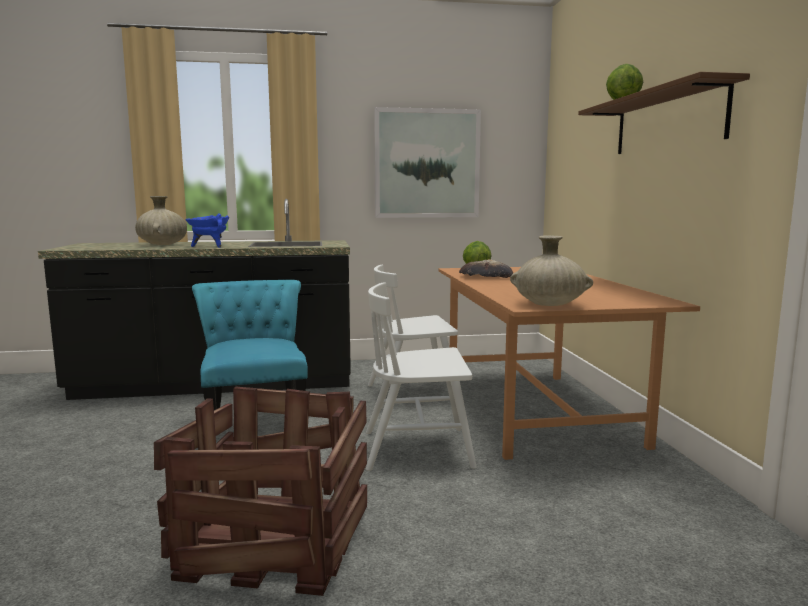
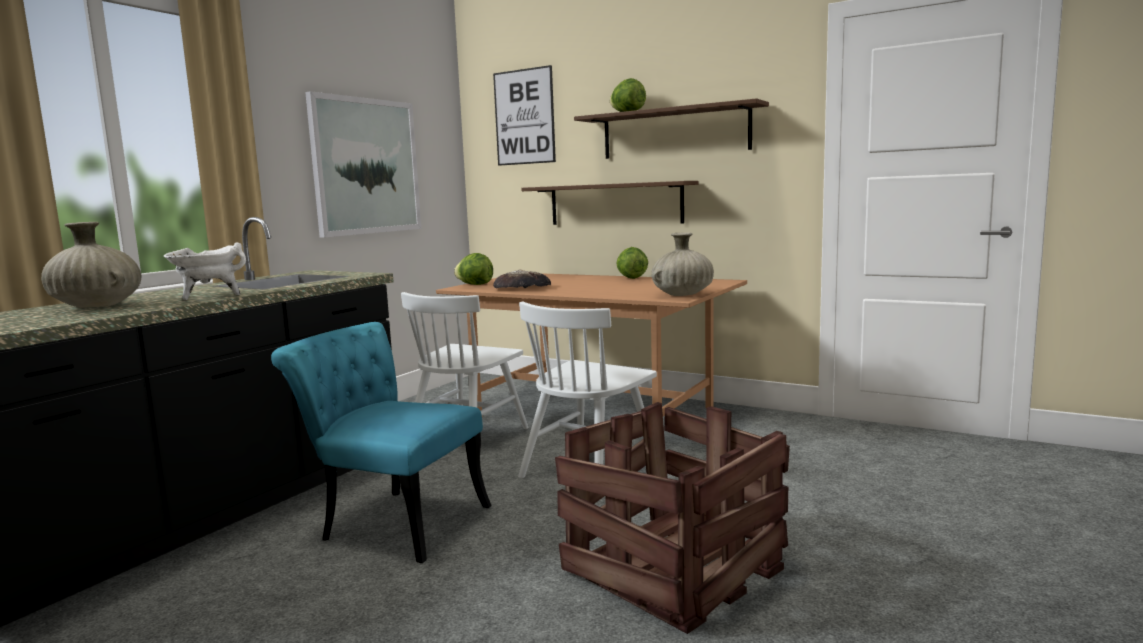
camera: 50 degrees left, 0 degrees up
blue cooking pot [185,213,229,248] -> white cooking pot [164,242,246,300]
none -> picture [493,65,556,166]
none -> brown shelf [522,181,699,225]
none -> lettuce [616,247,648,279]

